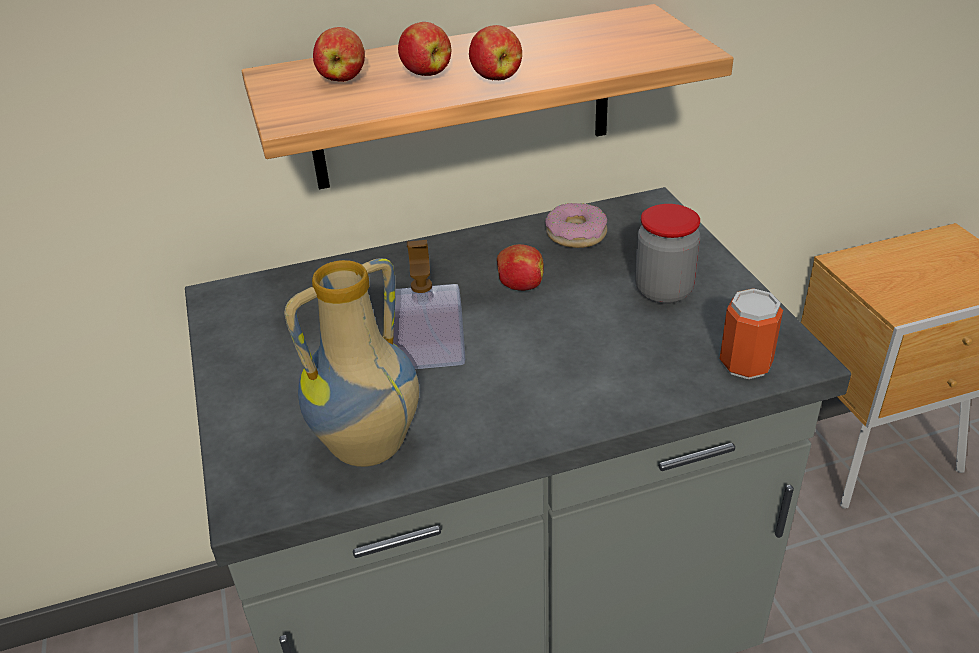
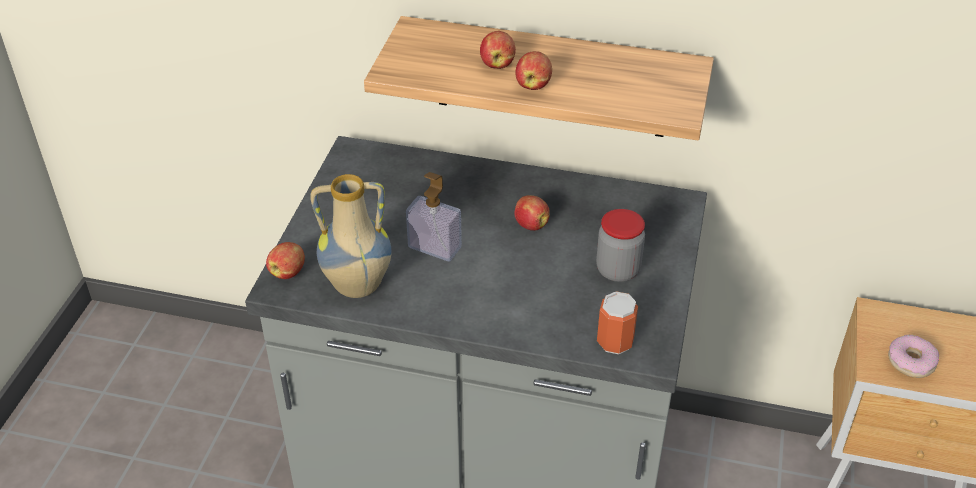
camera: 30 degrees right, 5 degrees up
apple [313,27,365,82] -> apple moved to [266,242,305,279]
donut [545,203,607,248] -> donut moved to [888,335,939,378]

